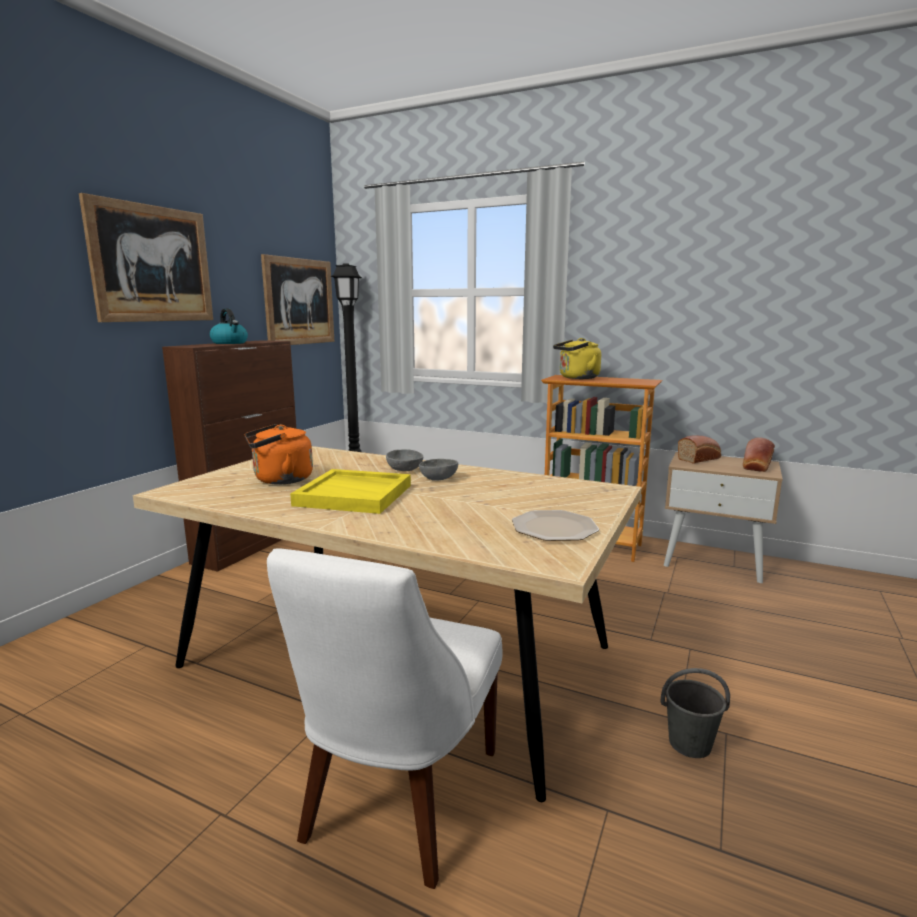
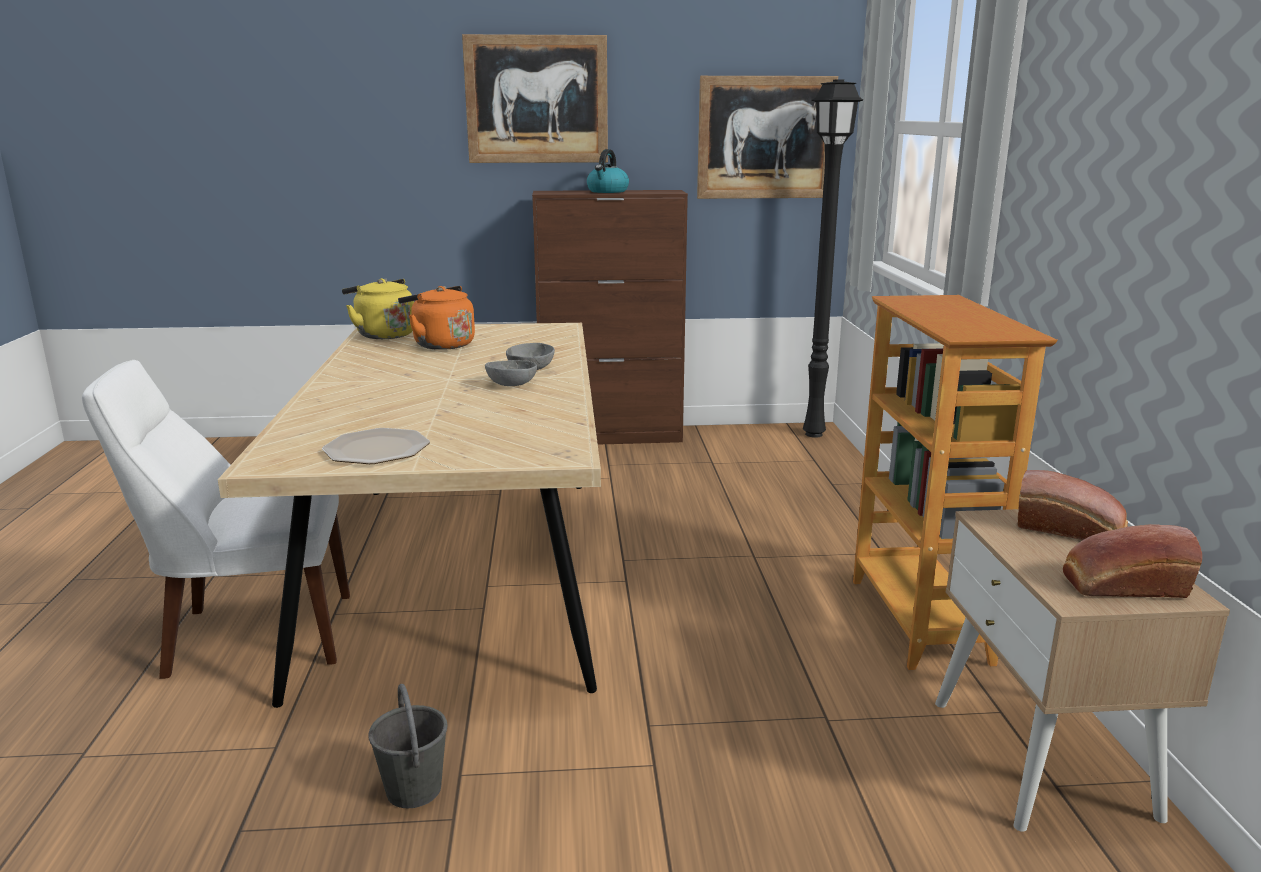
camera: 60 degrees right, 5 degrees up
yellow tray [290,469,411,514] -> none
yellow kettle [553,338,601,379] -> yellow kettle moved to [342,278,414,339]

